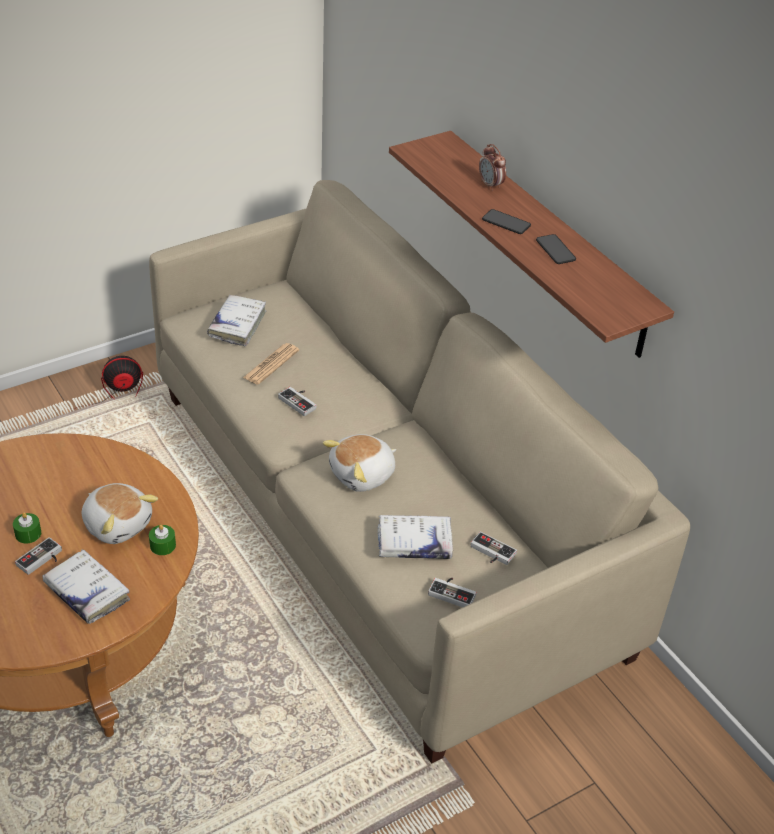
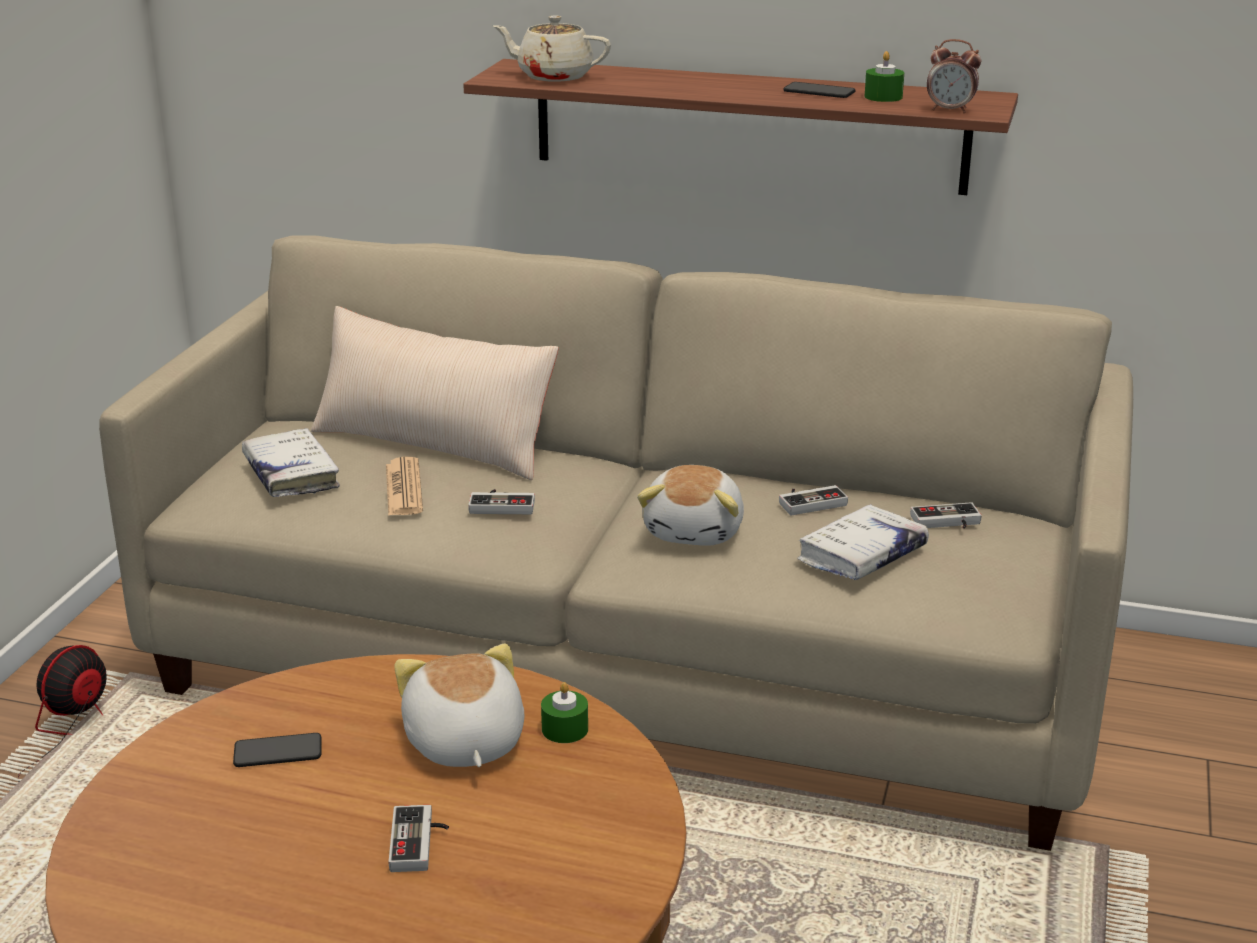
camera: 40 degrees left, 15 degrees down
green candle [13,512,41,544] -> green candle moved to [865,51,904,102]
white book [42,549,130,624] -> none
plush toy [82,483,158,544] -> plush toy turned 105 degrees counterclockwise [394,643,524,767]
game controller [428,577,477,607] -> game controller moved to [779,485,848,515]
alarm clock [479,144,506,191] -> alarm clock moved to [927,39,981,113]
phone [482,209,531,234] -> phone moved to [233,733,322,767]
none -> beige pillow [311,306,559,480]
none -> beige teapot [493,16,611,82]

